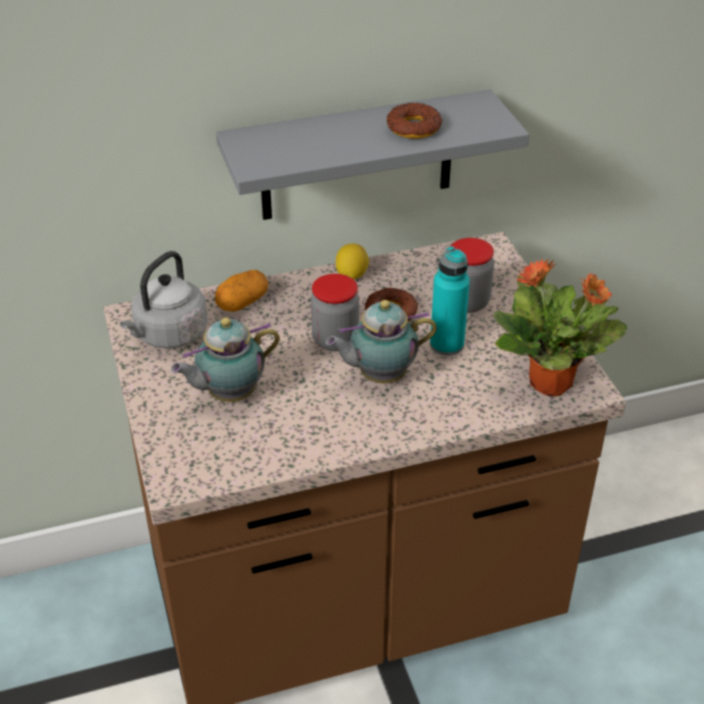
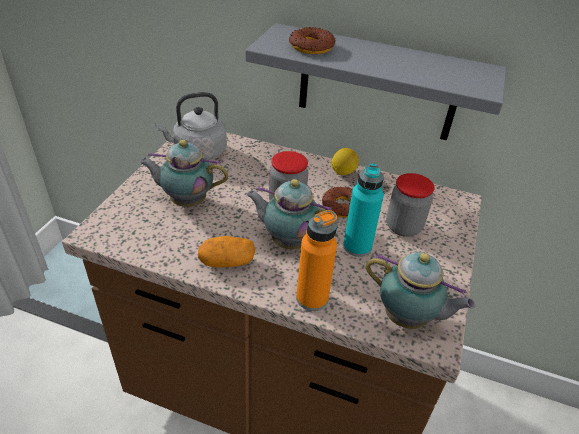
camera: 35 degrees right, 0 degrees up
potato [215,270,269,312] -> potato moved to [198,236,255,268]
donut [387,103,442,139] -> donut moved to [289,27,335,54]
potted plant [493,259,628,396] -> teapot [366,252,475,329]
none -> orange bottle [296,210,338,311]

